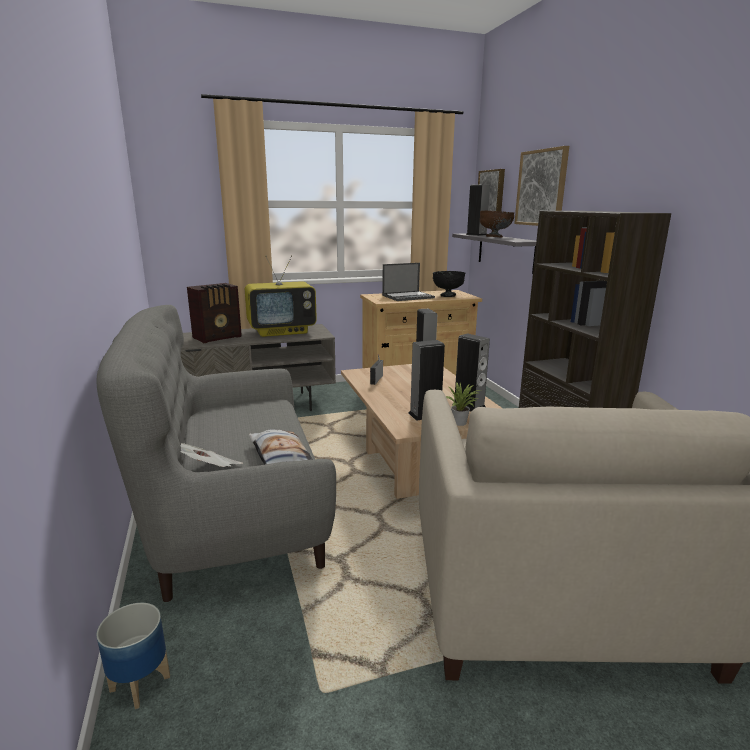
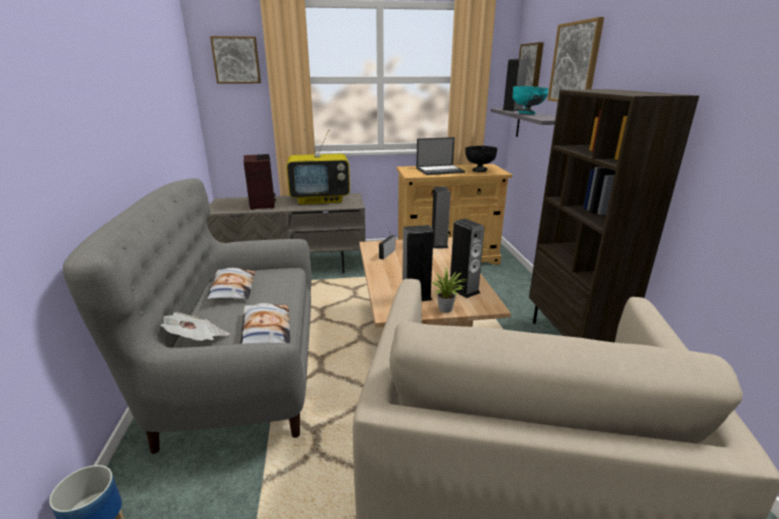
camera: 10 degrees right, 5 degrees up
radio [187,283,242,343] -> radio turned 75 degrees counterclockwise [244,154,276,210]
brown bowl [480,211,514,238] -> turquoise bowl [513,86,549,114]
none -> pillow [207,268,255,299]
none -> picture [210,36,261,84]

